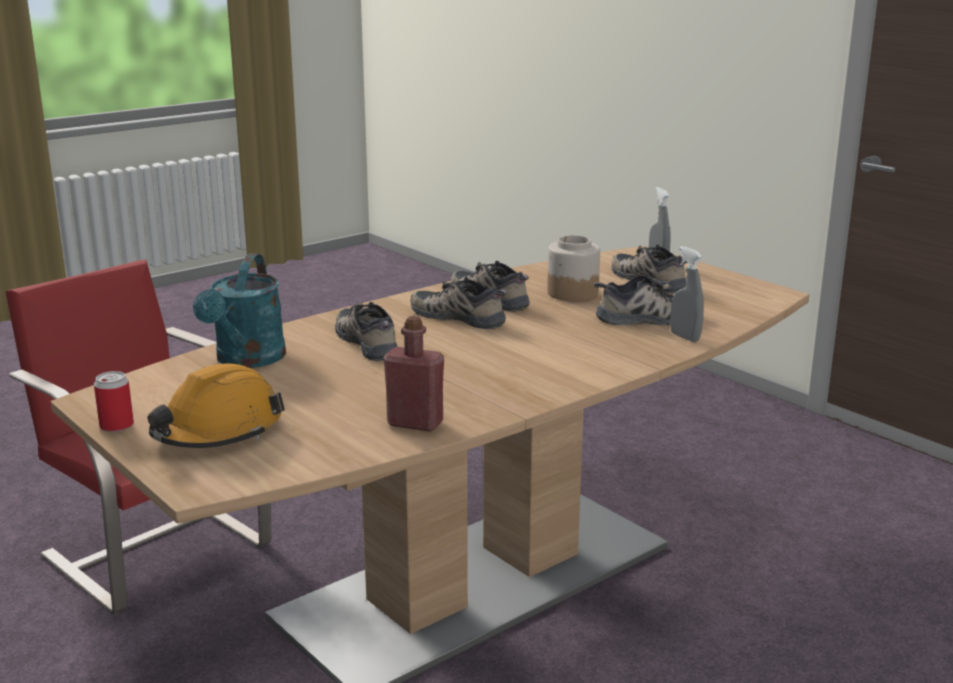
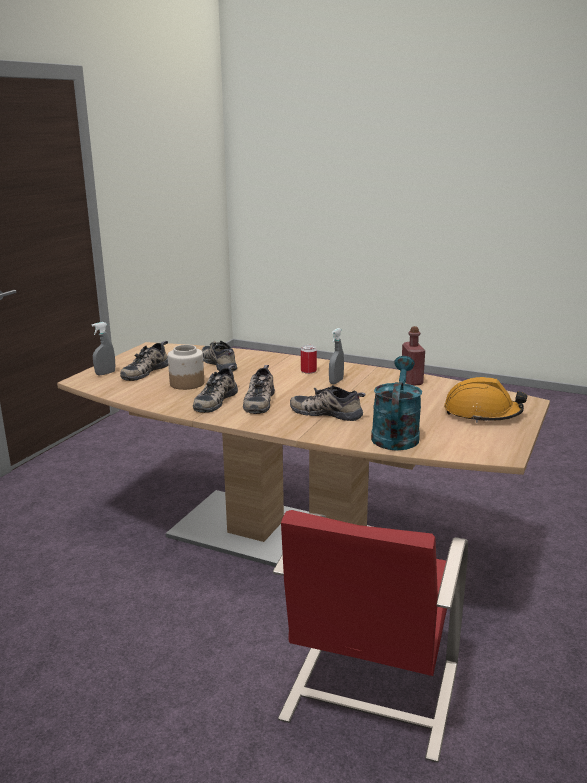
camera: 115 degrees left, 0 degrees up
can [94,371,134,432] -> can moved to [301,345,317,374]
turquoise watering can [193,254,286,368] -> turquoise watering can turned 60 degrees counterclockwise [371,356,422,450]
shoe [335,301,398,361] -> shoe turned 75 degrees clockwise [290,385,366,421]
grey spray bottle [670,246,704,342] -> grey spray bottle moved to [329,328,344,384]

